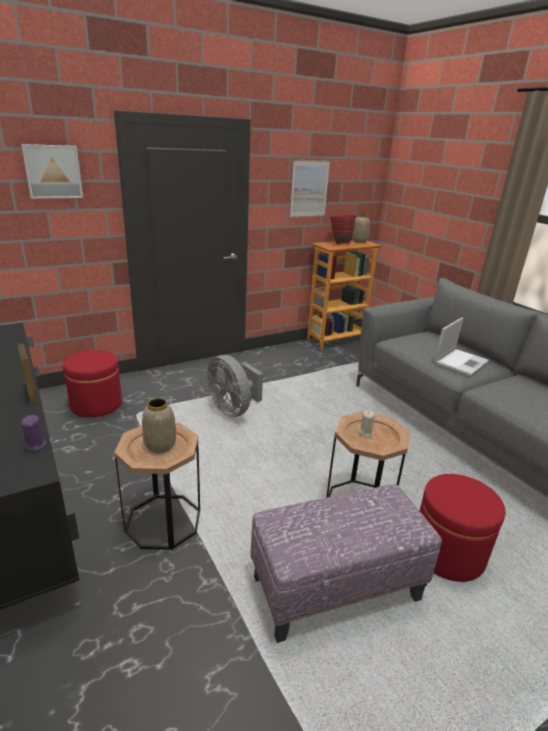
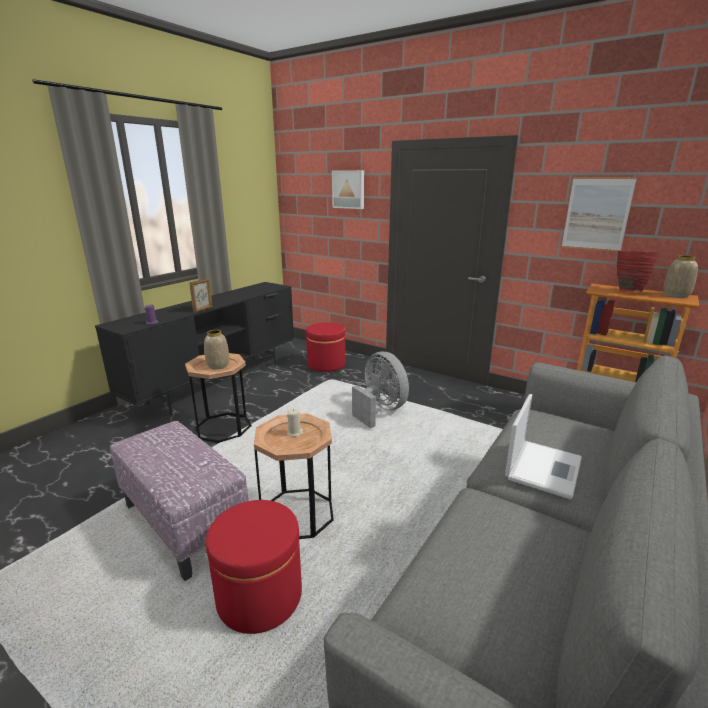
camera: 65 degrees right, 5 degrees down
grey fan [207,355,263,417] -> grey fan turned 120 degrees clockwise [352,352,409,428]
laptop [435,318,489,376] -> laptop turned 75 degrees counterclockwise [505,394,582,500]

